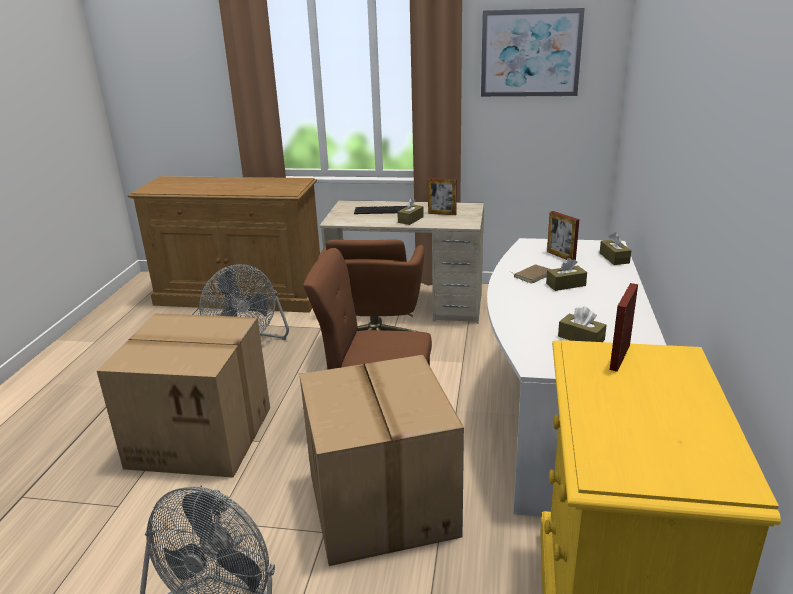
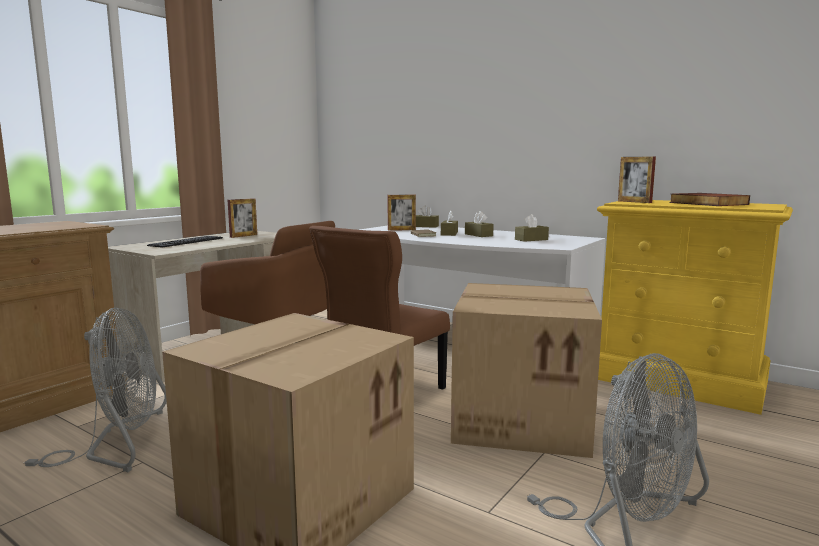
camera: 65 degrees left, 15 degrees down
brown tissue box [397,198,424,225] -> brown tissue box moved to [465,211,494,237]
picture [481,8,585,97] -> none
none -> book [669,193,750,206]

